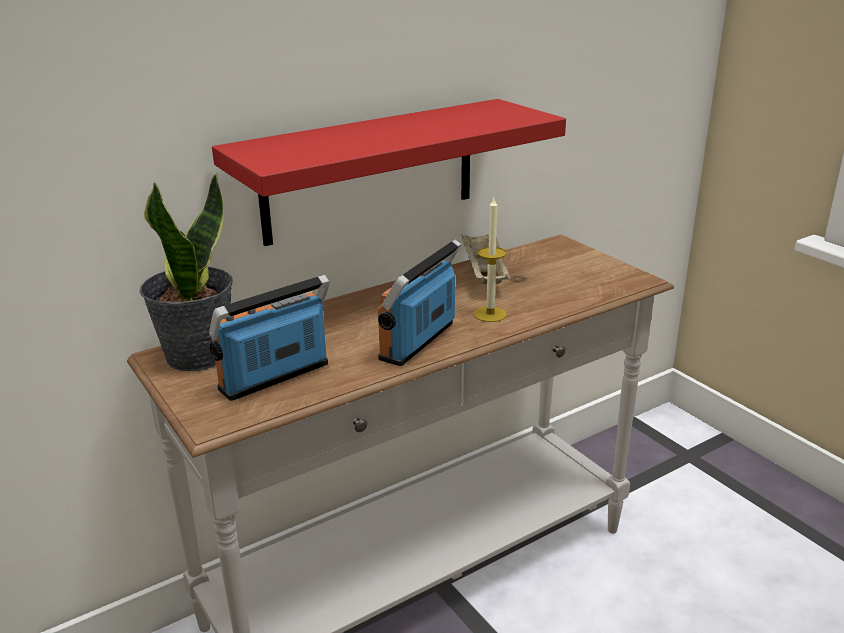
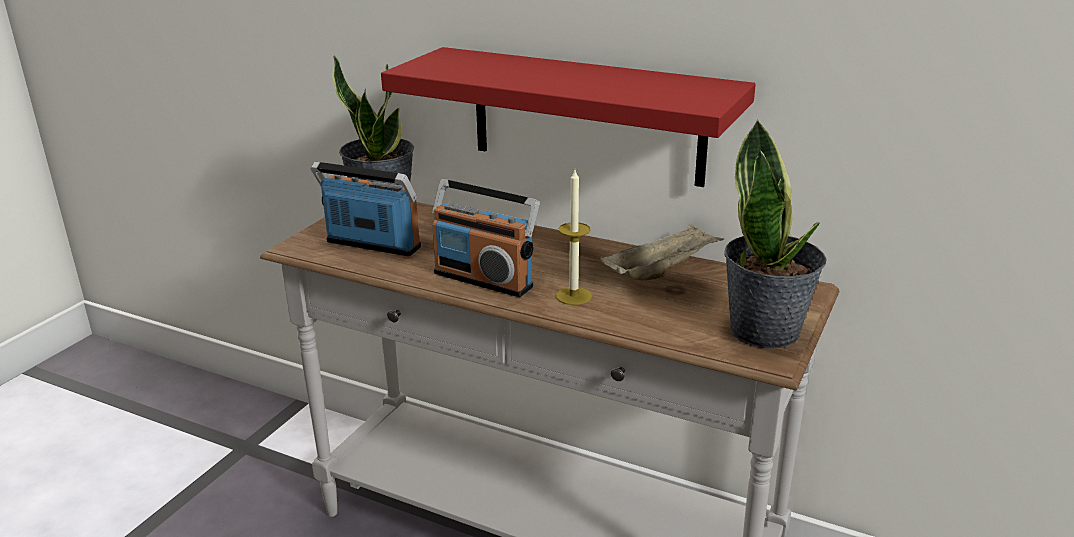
camera: 60 degrees right, 0 degrees up
radio [378,240,461,366] -> radio turned 150 degrees counterclockwise [432,179,539,297]
none -> potted plant [724,119,826,349]

